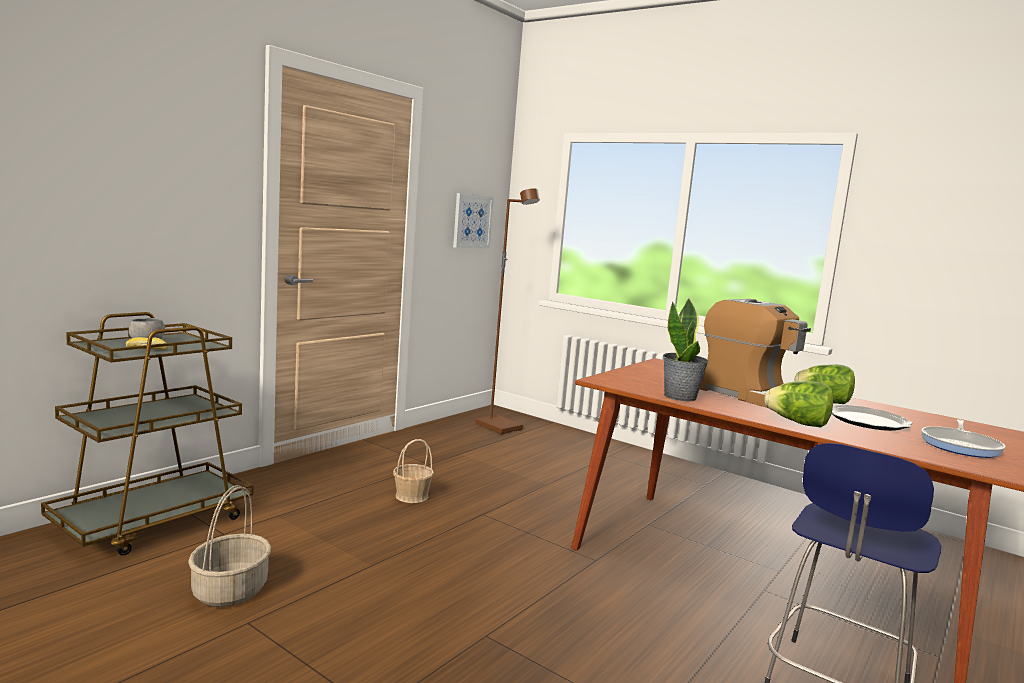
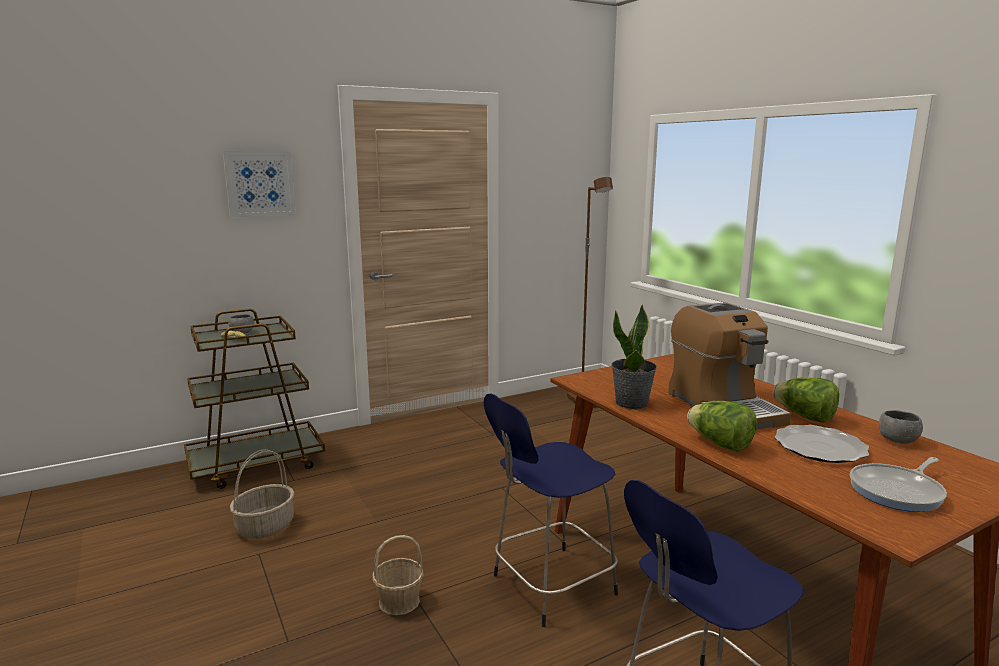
camera: 25 degrees right, 5 degrees up
basket [393,439,434,503] -> basket moved to [373,535,424,615]
picture [453,193,494,248] -> picture moved to [223,151,295,217]
none -> blue stool [484,393,618,627]
none -> grey bowl [879,410,923,444]

